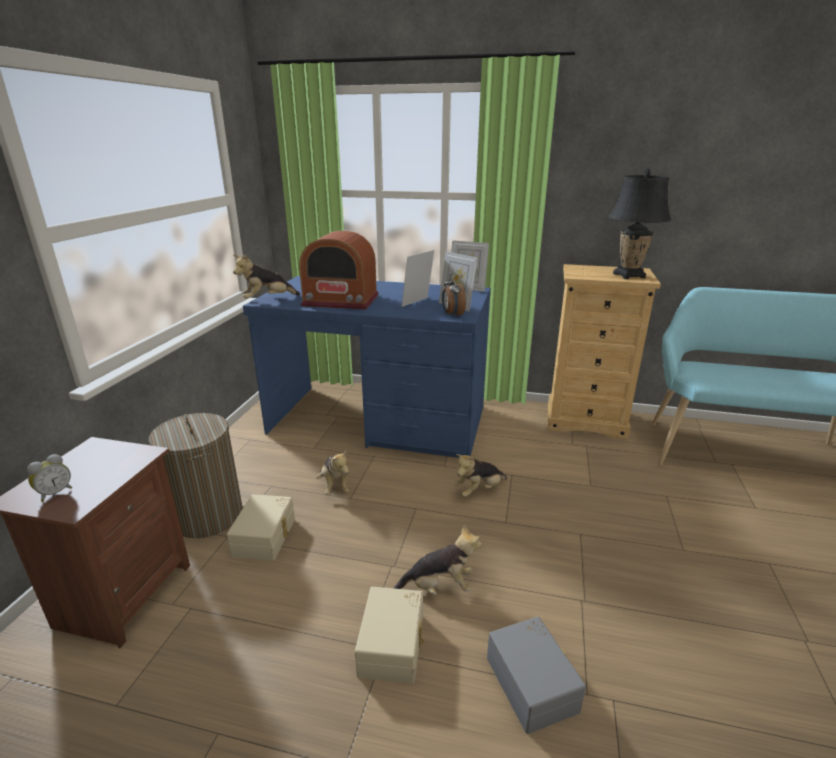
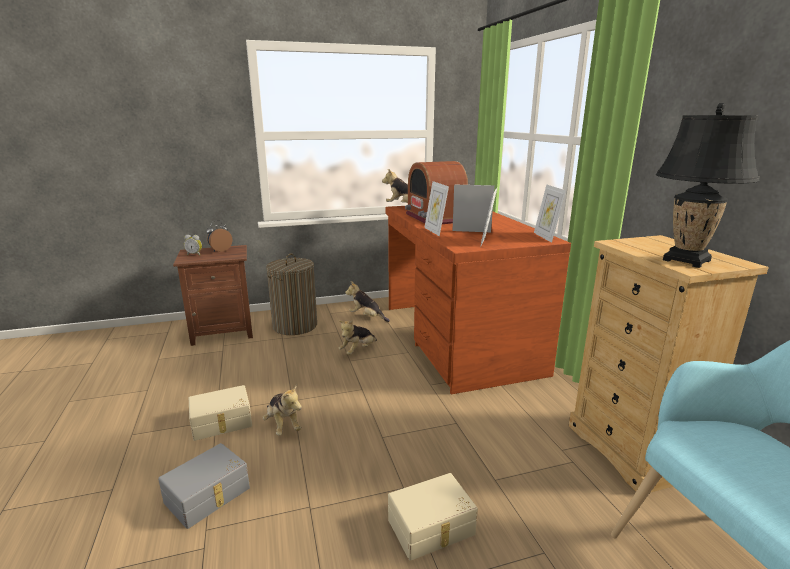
camera: 60 degrees right, 5 degrees down
beige storage box [227,494,295,561] -> beige storage box moved to [388,473,478,561]
blue desk [243,276,491,458] -> brown desk [385,206,571,394]
alarm clock [442,274,466,318] -> alarm clock moved to [206,220,232,252]
plush toy [454,454,507,497] -> plush toy moved to [345,281,390,322]
none -> picture frame [424,181,449,236]

